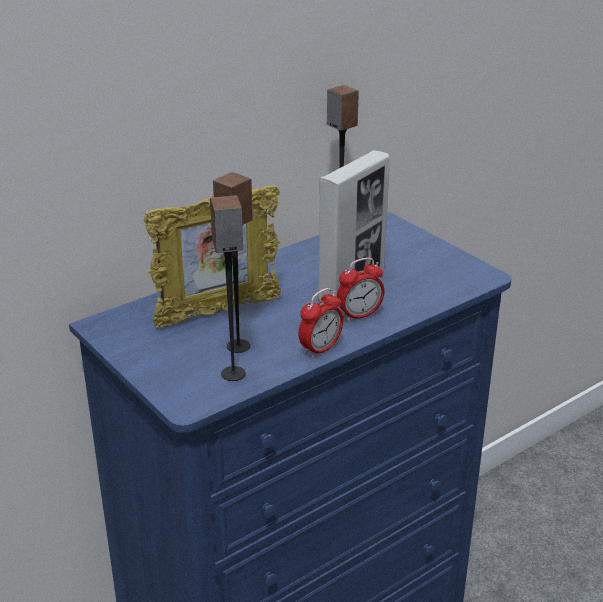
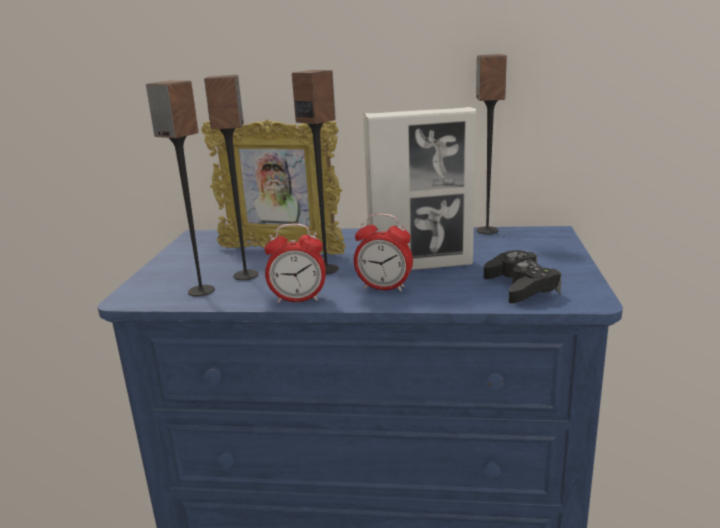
camera: 45 degrees right, 10 degrees down
none -> speaker [292,70,339,274]
none -> black game controller [484,250,561,303]

